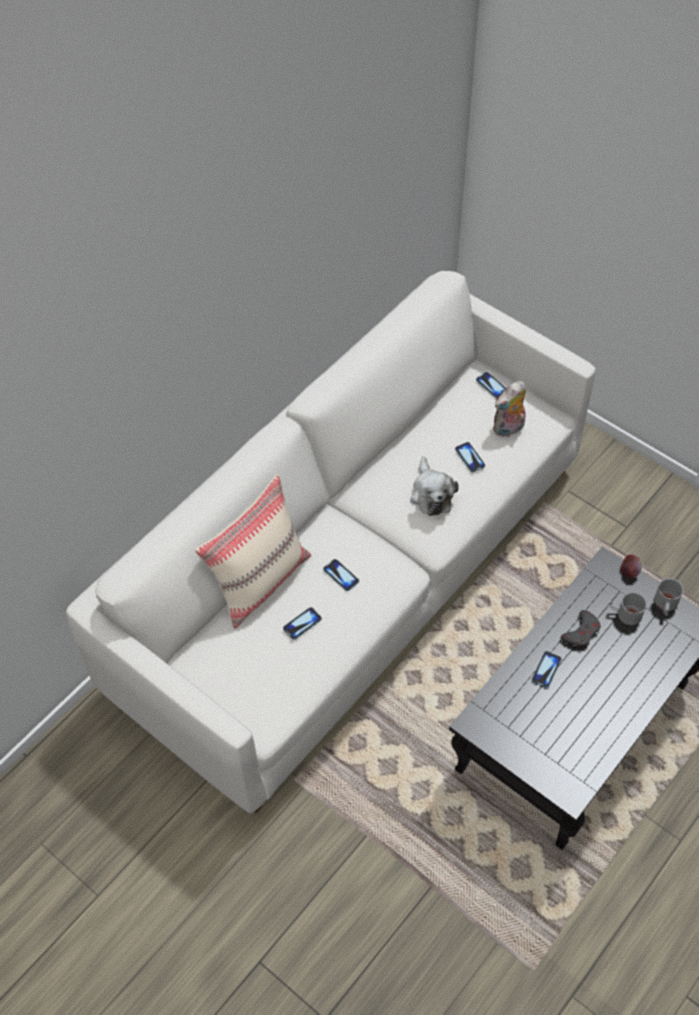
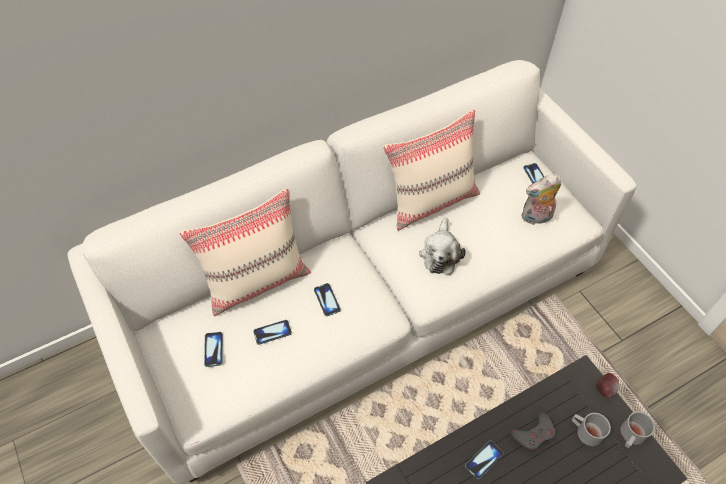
camera: 20 degrees right, 0 degrees up
phone [455,442,485,472] -> phone moved to [204,332,223,367]
none -> beige pillow [383,109,480,231]

